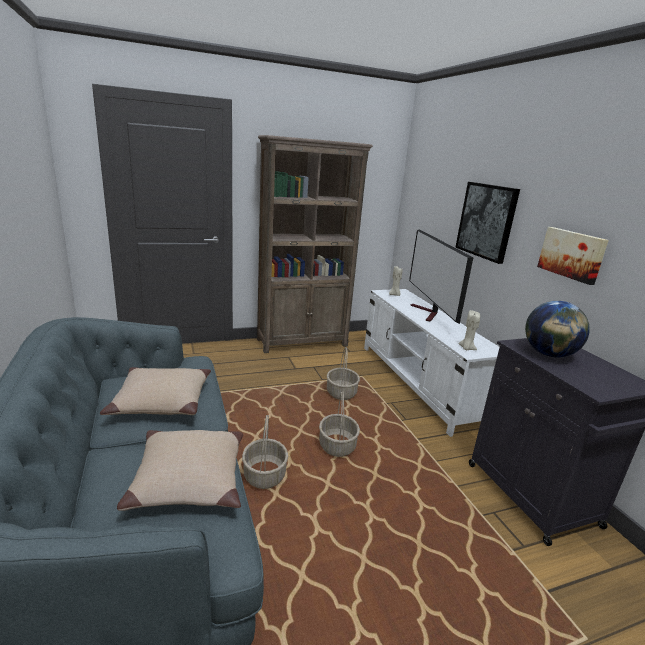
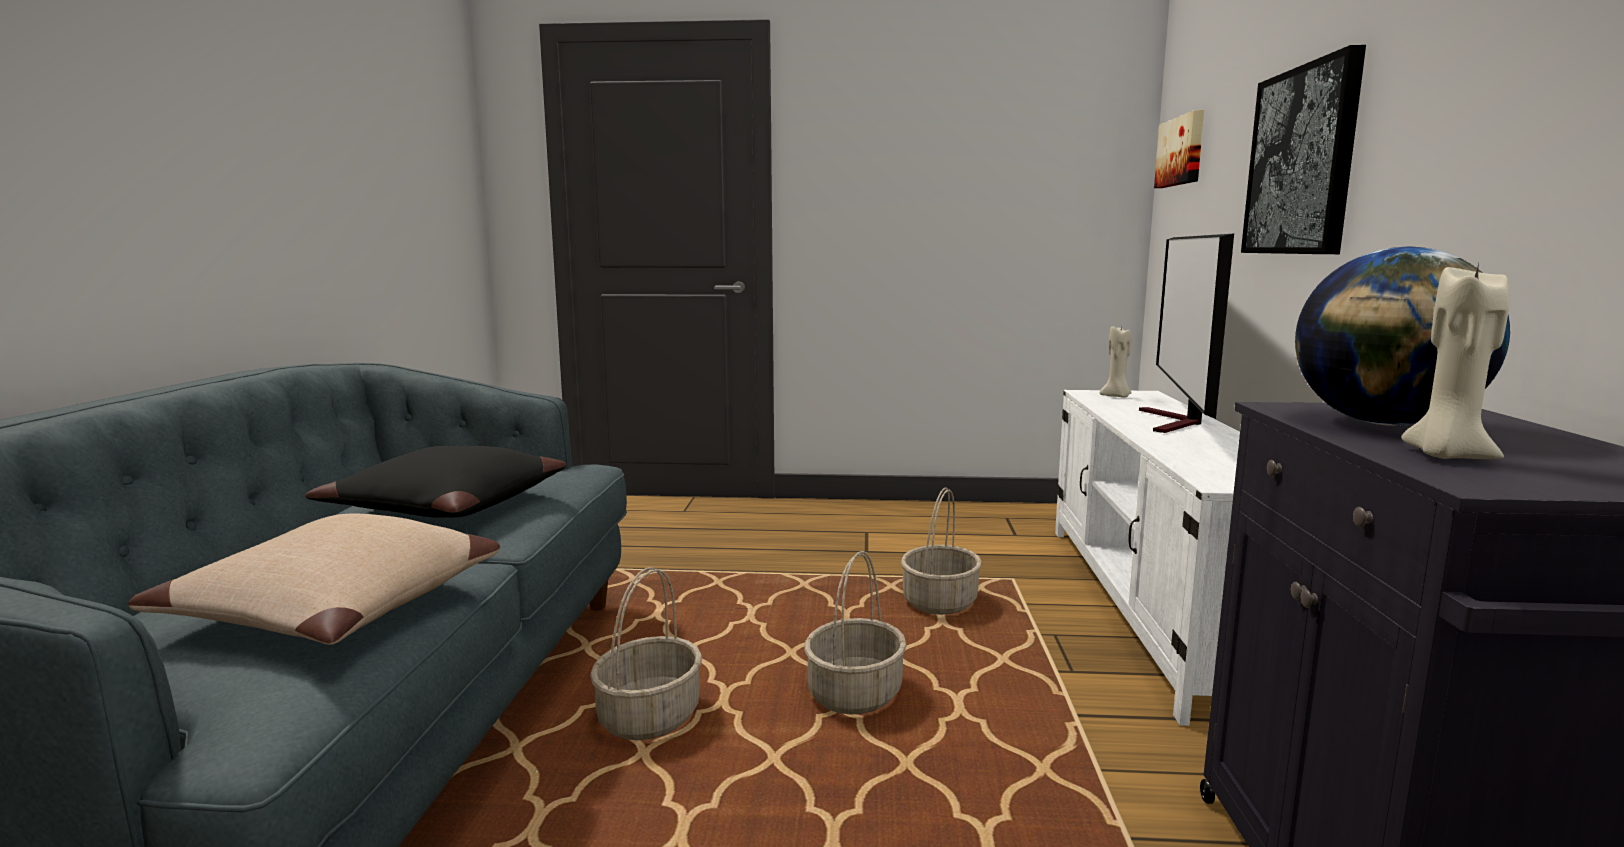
camera: 25 degrees right, 10 degrees down
beige pillow [100,367,211,415] -> black pillow [305,446,567,518]
brown bookcase [257,135,373,353] -> none
beige candle [459,310,480,350] -> beige candle moved to [1402,263,1509,459]
picture [537,227,609,285] -> picture moved to [1154,110,1204,188]

